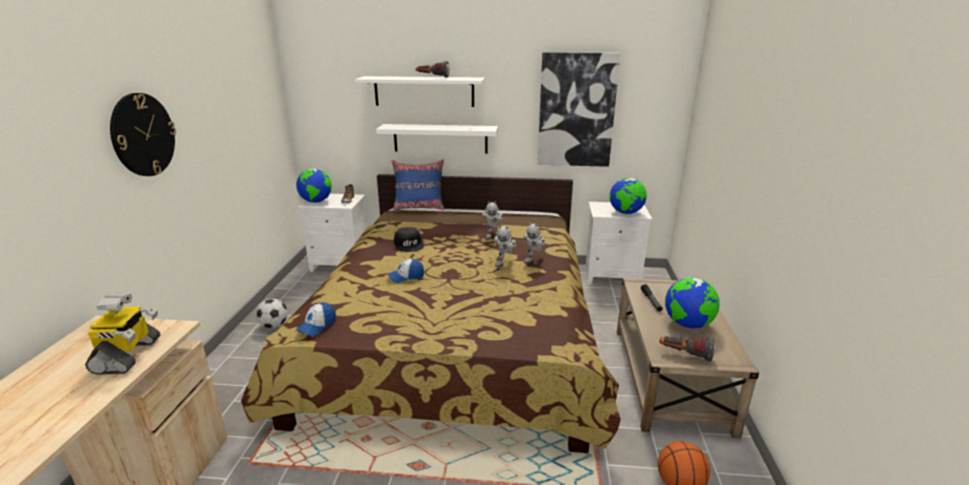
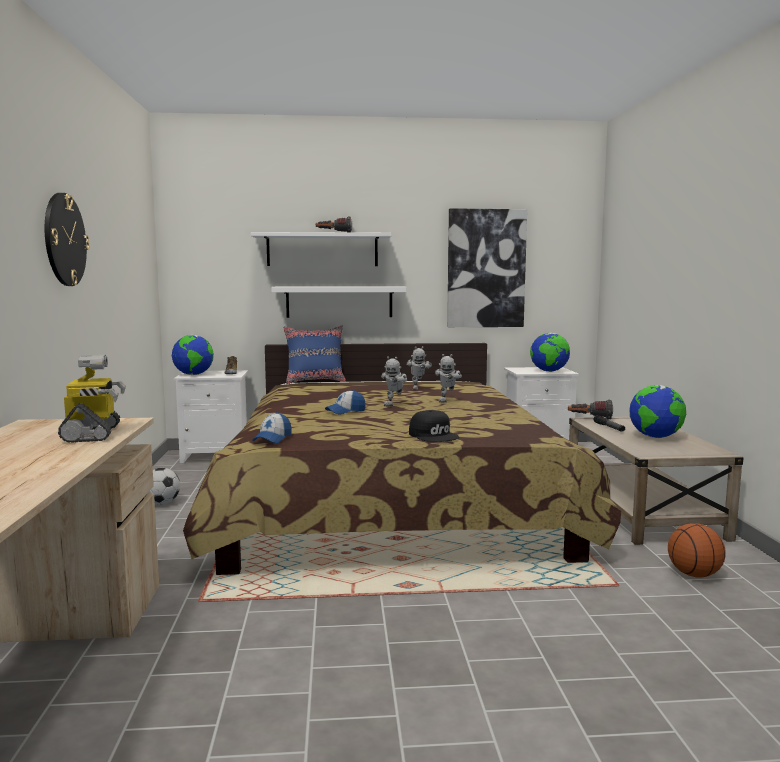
camera: 10 degrees left, 15 degrees down
black cap [394,227,424,252] -> black cap moved to [409,410,459,442]
toy robot [523,222,545,264] -> toy robot moved to [381,356,407,407]
flashlight [660,336,715,362] -> flashlight moved to [568,400,613,420]

